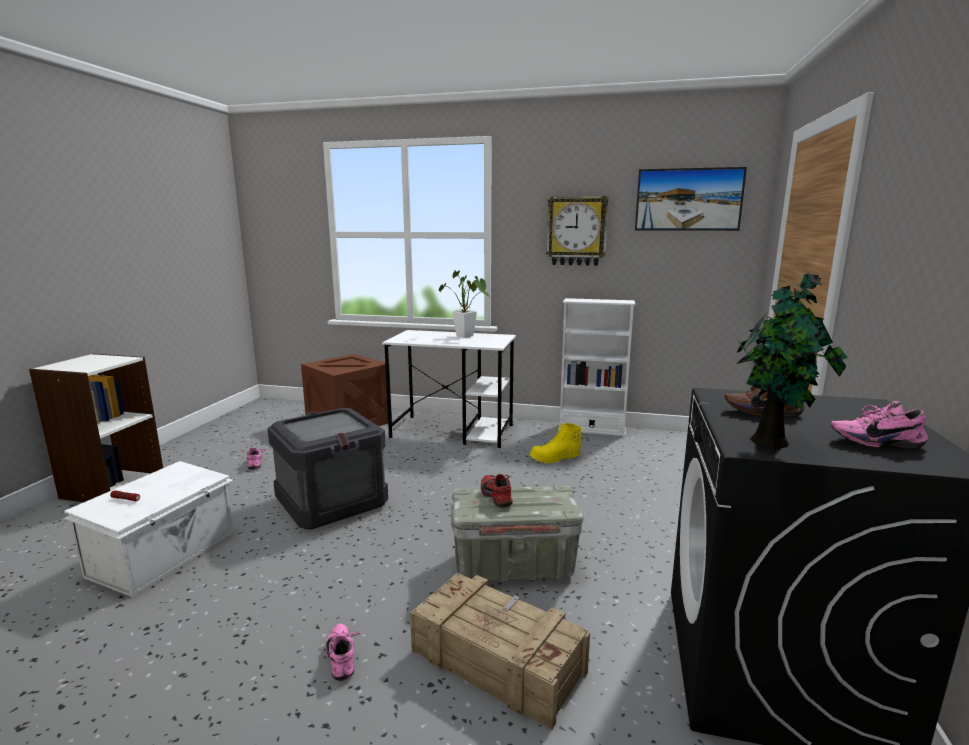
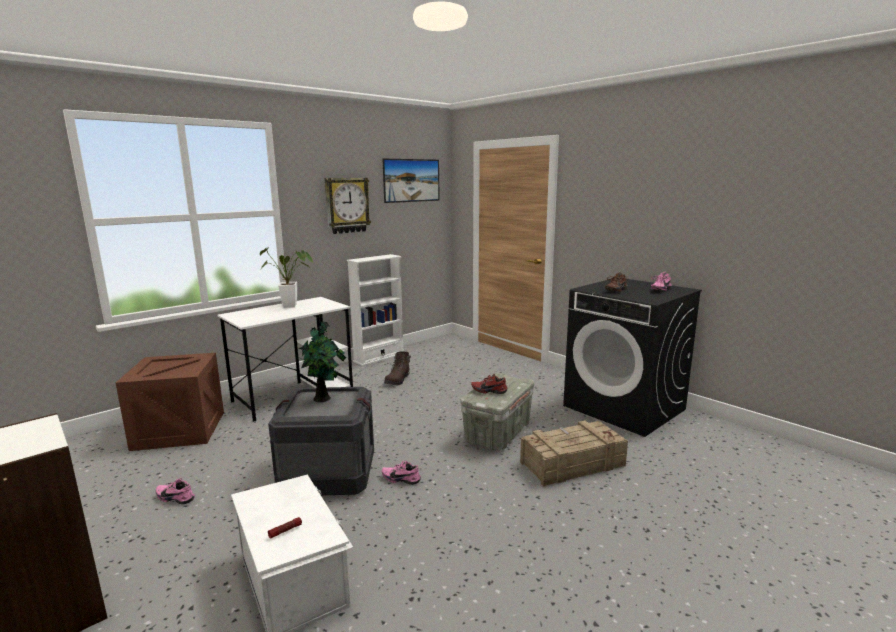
camera: 55 degrees left, 0 degrees up
pink shoe [326,624,360,681] -> pink shoe moved to [382,460,421,485]
yellow boot [530,423,582,464] -> brown boot [384,352,411,385]
potted plant [736,272,848,448] -> potted plant moved to [298,322,346,402]

